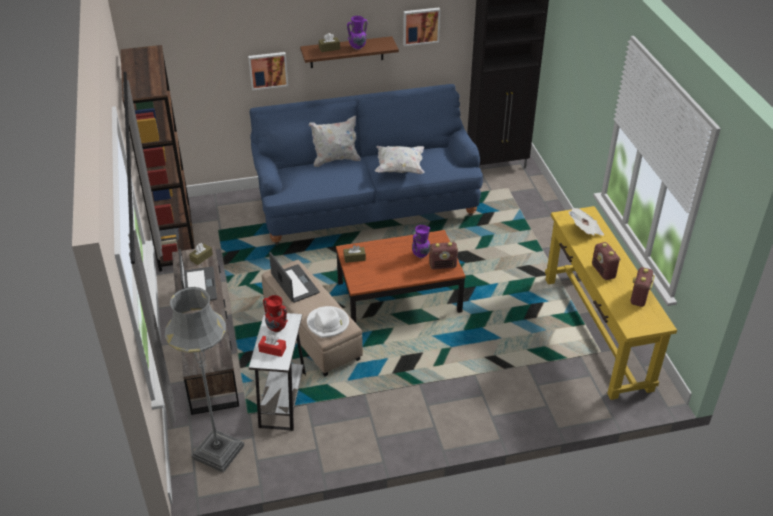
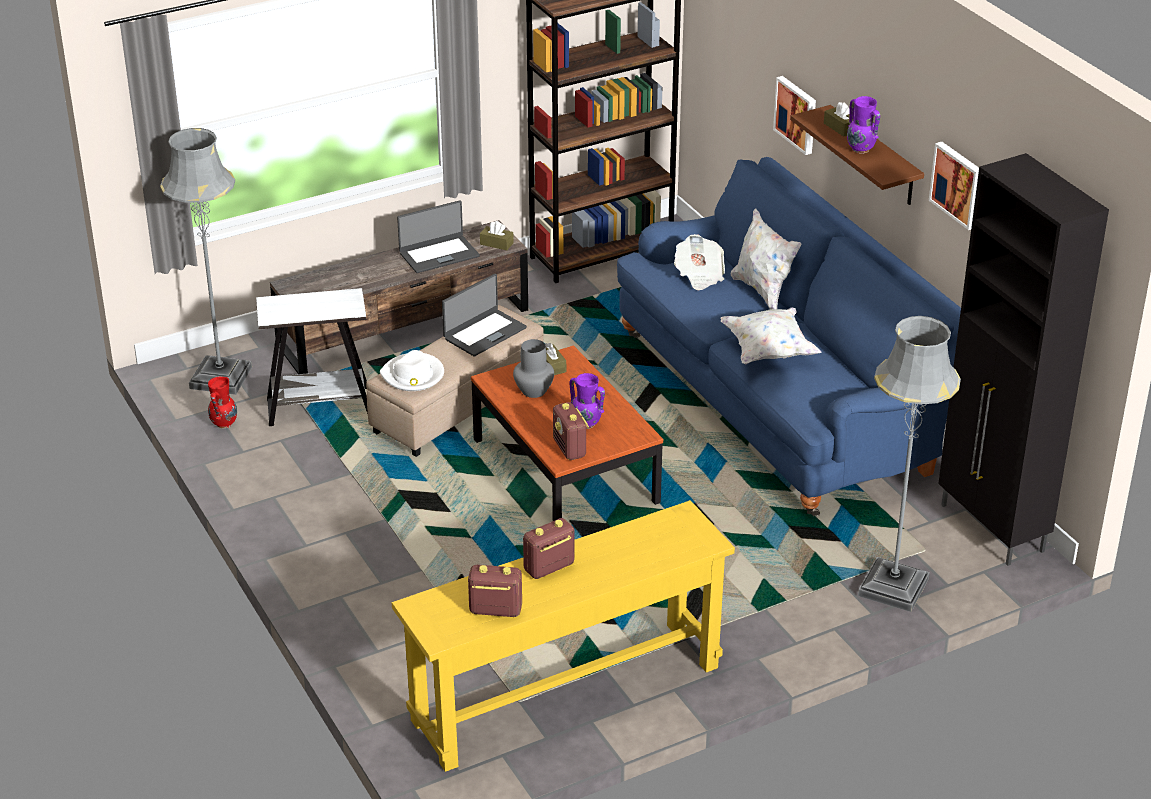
camera: 75 degrees right, 5 degrees down
red tissue box [258,334,286,357] -> none
red vase [263,295,288,332] -> red vase moved to [208,377,237,429]
newspaper [569,208,604,236] -> newspaper moved to [674,234,725,290]
none -> grey vase [513,339,554,398]
none -> grey floor lamp [858,316,961,612]

